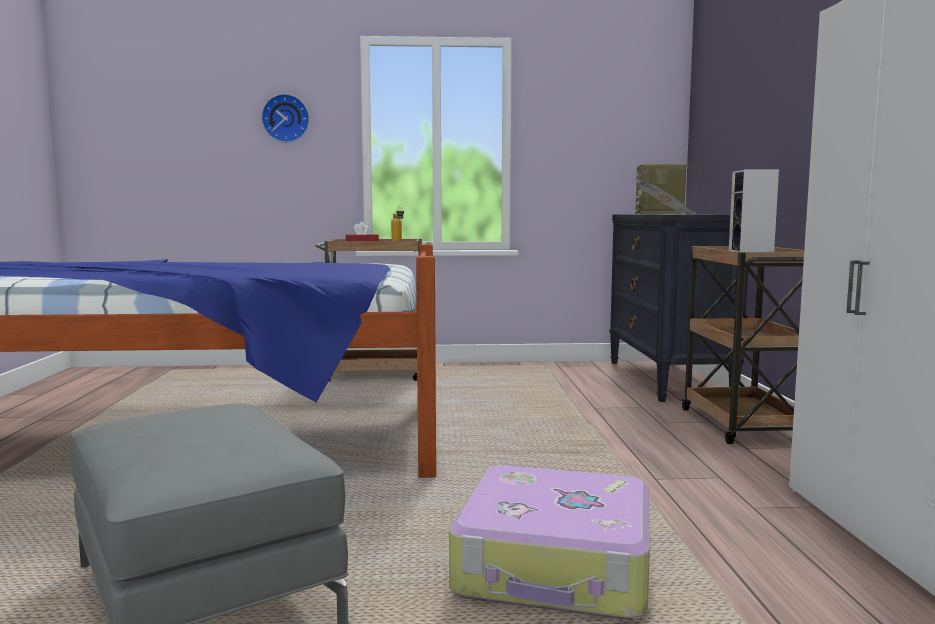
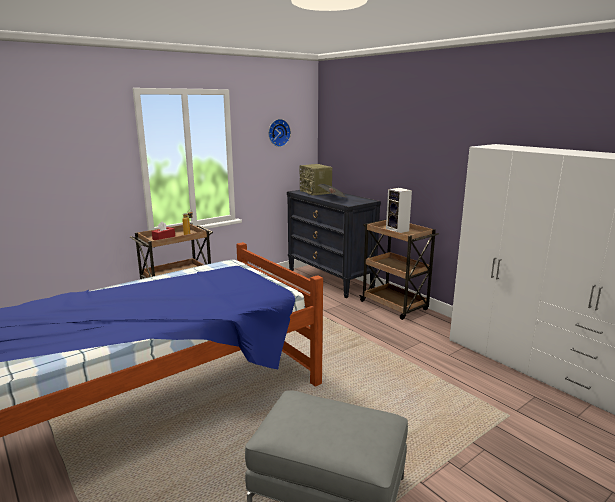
camera: 35 degrees left, 10 degrees up
wall clock [261,94,310,143] -> wall clock moved to [268,119,291,147]
suitcase [449,465,650,619] -> none

